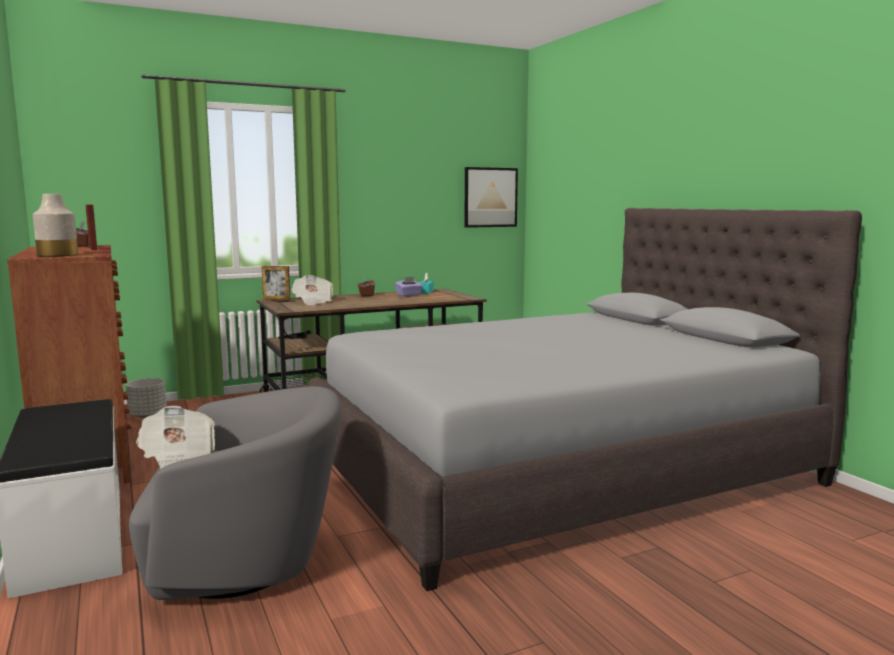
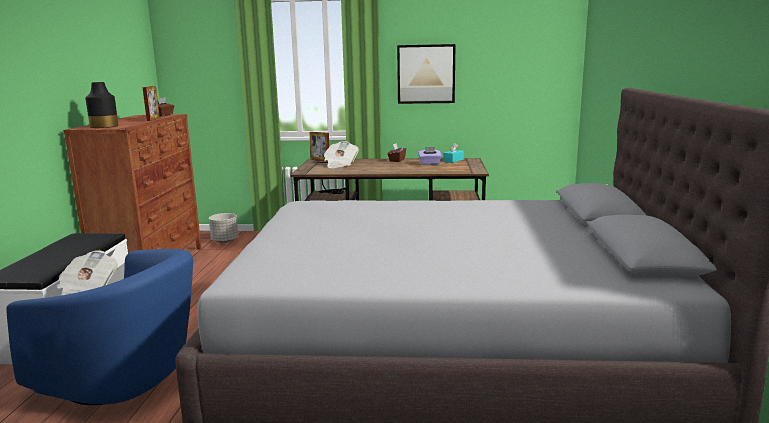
camera: 30 degrees right, 5 degrees up
beige vase [33,194,78,257] -> black vase [85,82,119,128]
grey armchair [129,386,341,600] -> blue armchair [6,249,193,405]
picture [465,167,518,228] -> picture moved to [397,44,455,104]

